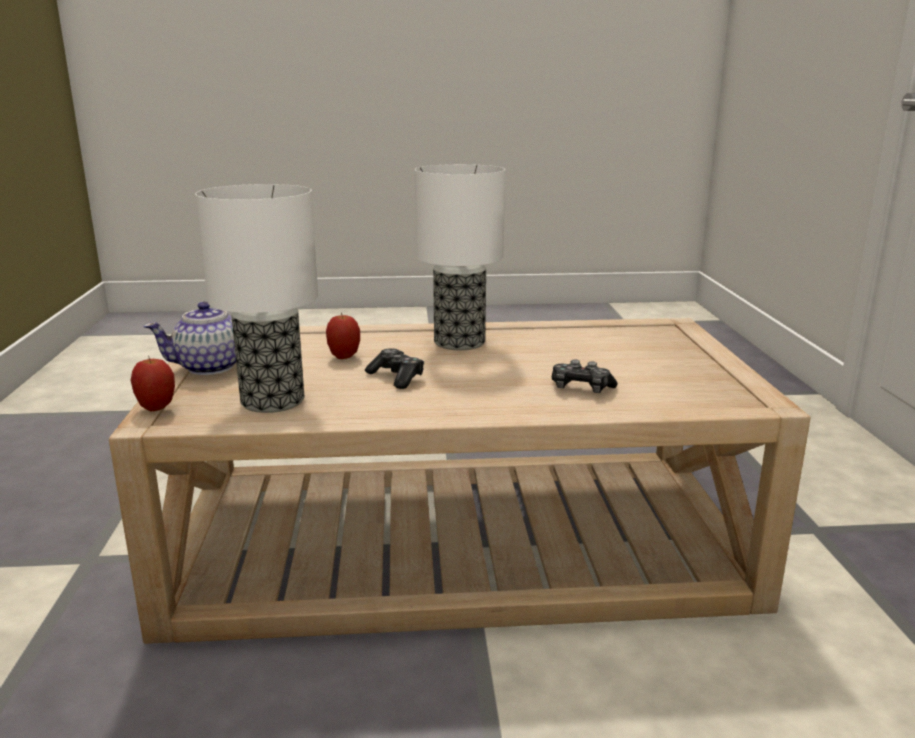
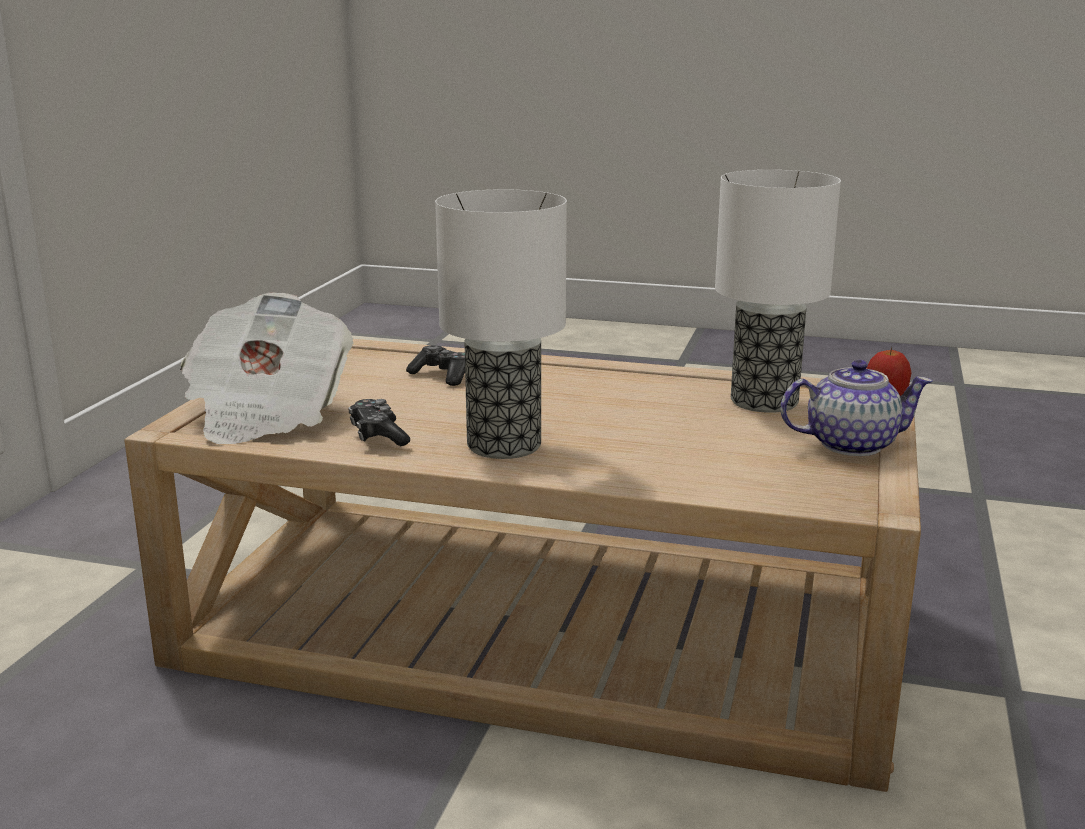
camera: 160 degrees left, 0 degrees up
apple [326,312,360,359] -> none
game controller [365,348,424,389] -> game controller moved to [348,399,410,446]
none -> newspaper [180,293,354,444]

